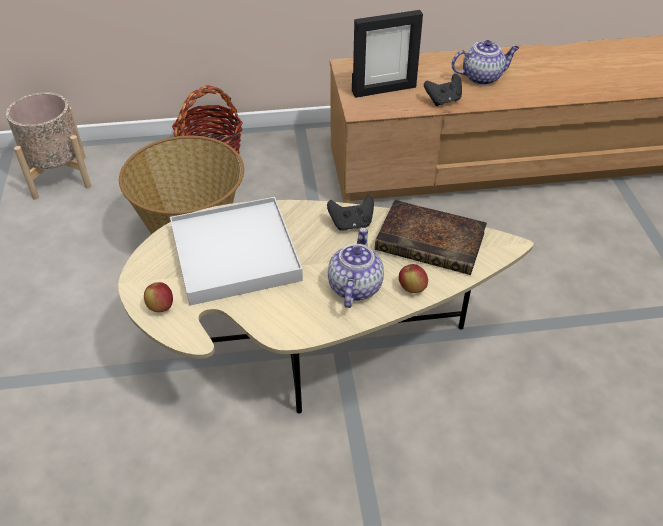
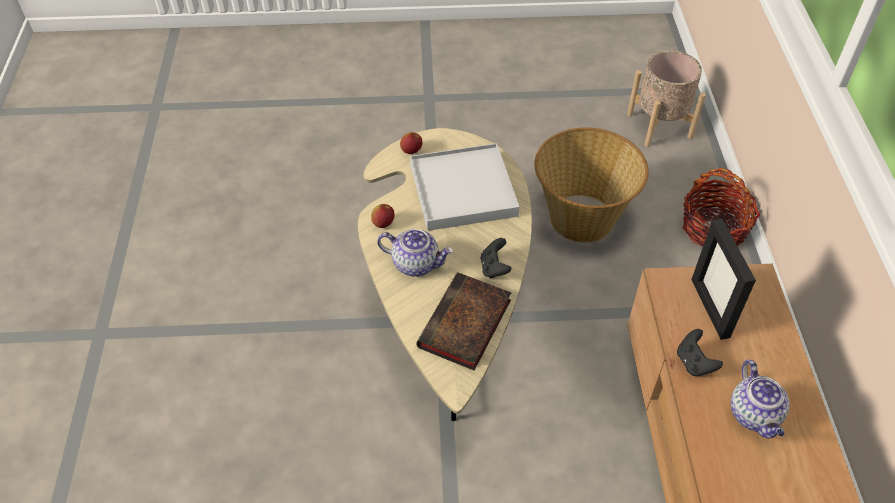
camera: 95 degrees right, 5 degrees up
apple [399,264,428,293] -> apple moved to [371,204,395,228]

